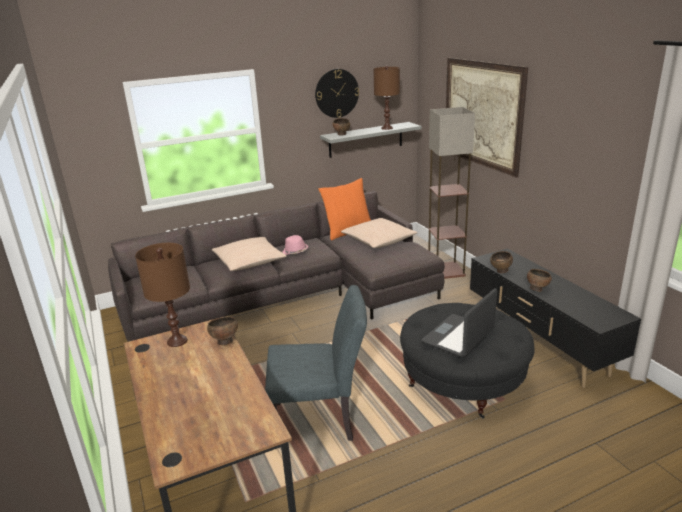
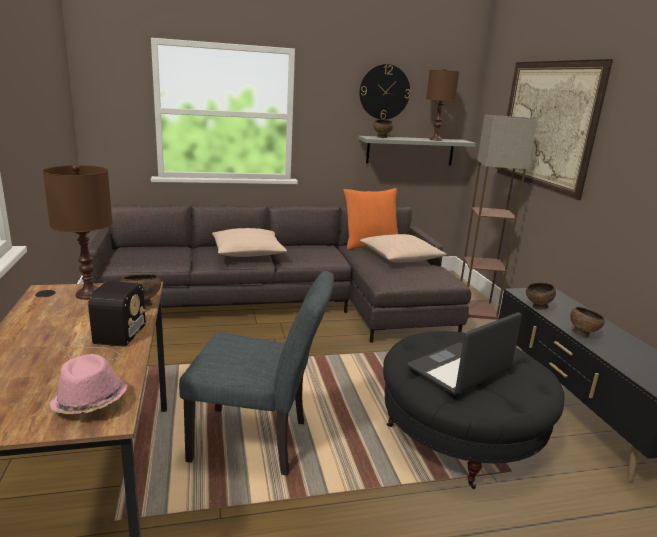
camera: 10 degrees right, 5 degrees down
pink hat [283,235,308,255] -> pink hat moved to [49,354,127,414]
none -> radio [60,281,147,361]

